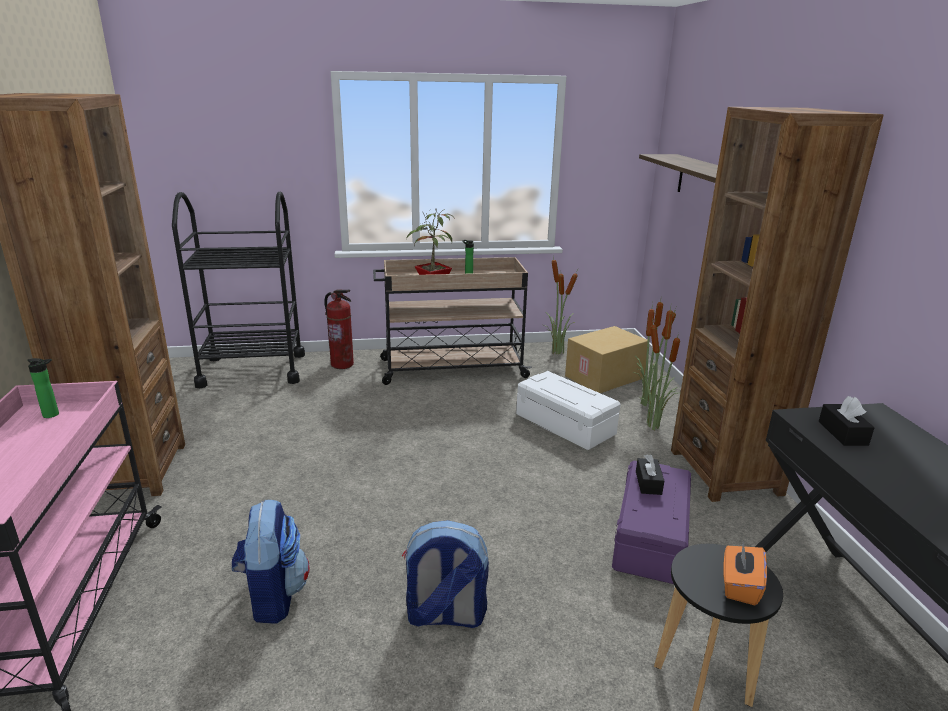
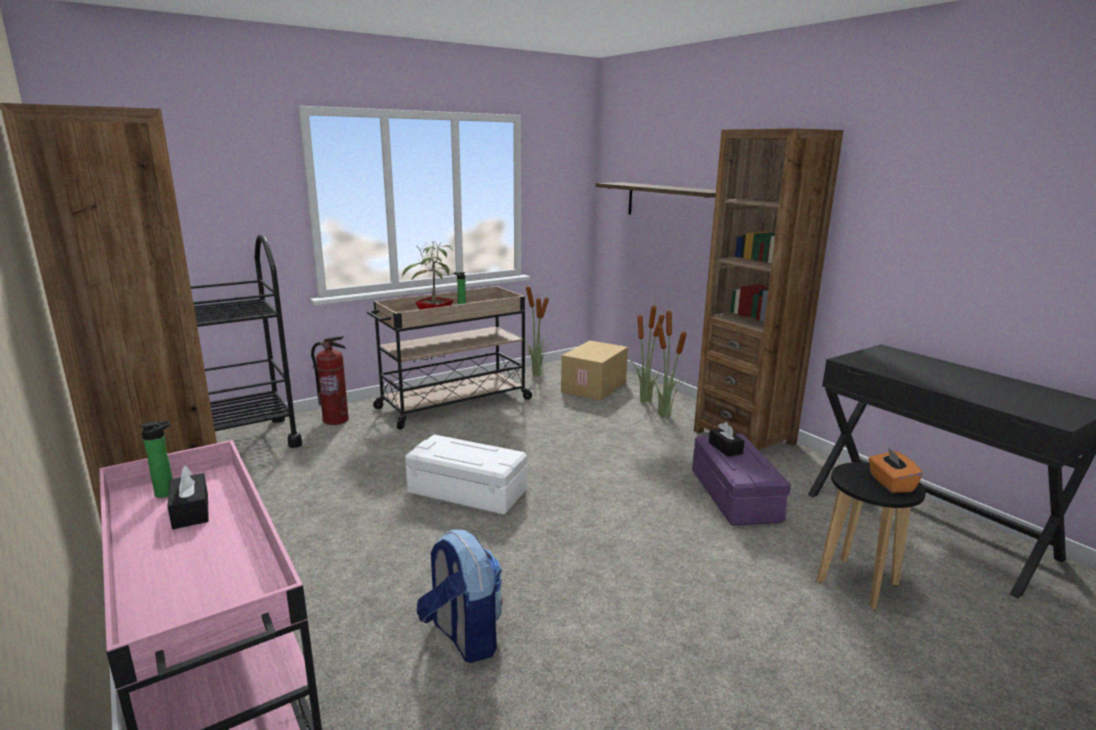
camera: 25 degrees left, 5 degrees down
backpack [402,520,489,628] -> none
white storage box [516,371,620,450] -> white storage box moved to [405,435,527,515]
black tissue box [819,396,875,446] -> black tissue box moved to [167,465,209,529]

